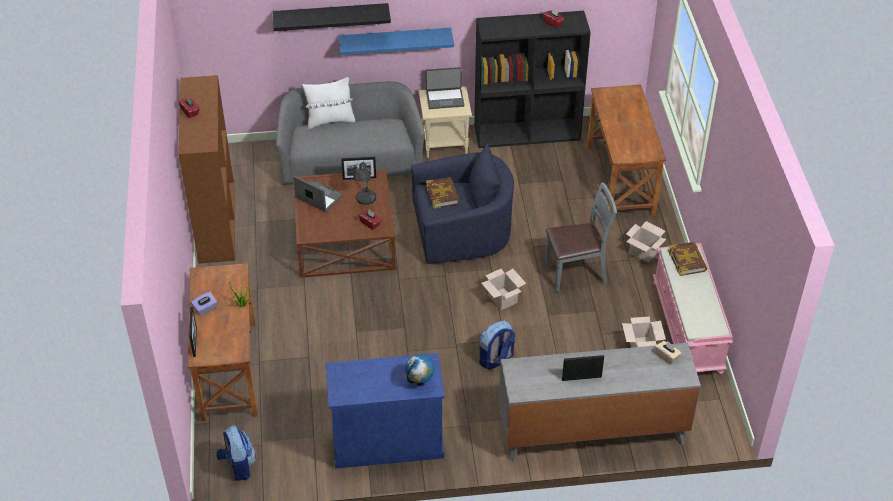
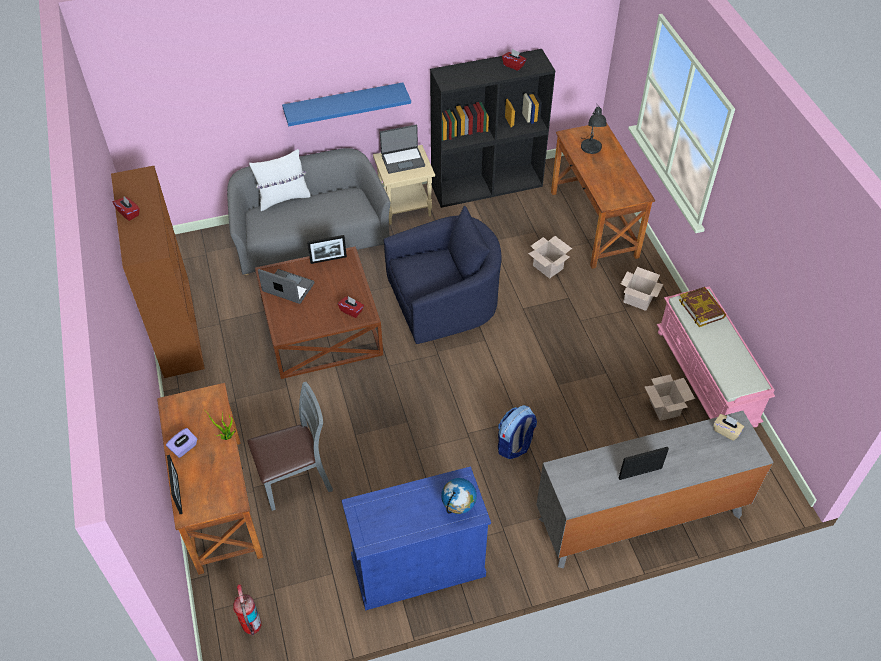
camera: 10 degrees left, 5 degrees up
backpack [216,426,256,481] -> fire extinguisher [233,584,261,635]
black shelf [273,3,391,31] -> none
grey table lamp [353,162,376,205] -> grey table lamp moved to [581,104,606,154]
book [426,177,460,209] -> none
cardboard box [481,269,526,310] -> cardboard box moved to [528,236,572,279]
grey chair [545,183,617,292] -> grey chair moved to [248,382,333,511]

